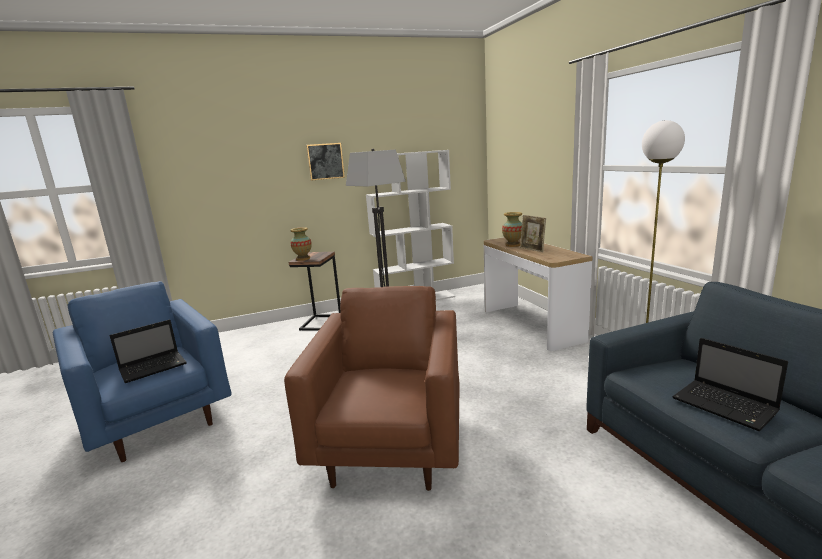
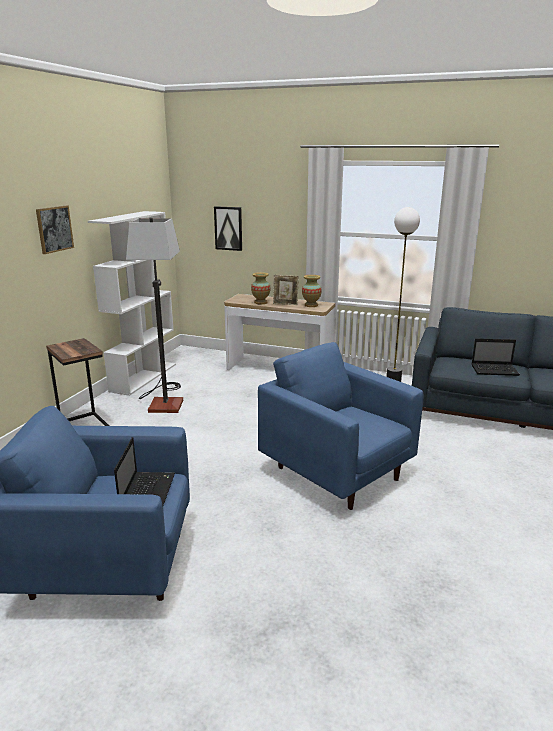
camera: 50 degrees left, 5 degrees up
brown armchair [284,286,460,491] -> blue armchair [258,342,423,510]
vase [290,227,312,261] -> vase moved to [302,275,322,307]
none -> picture [214,206,242,251]

